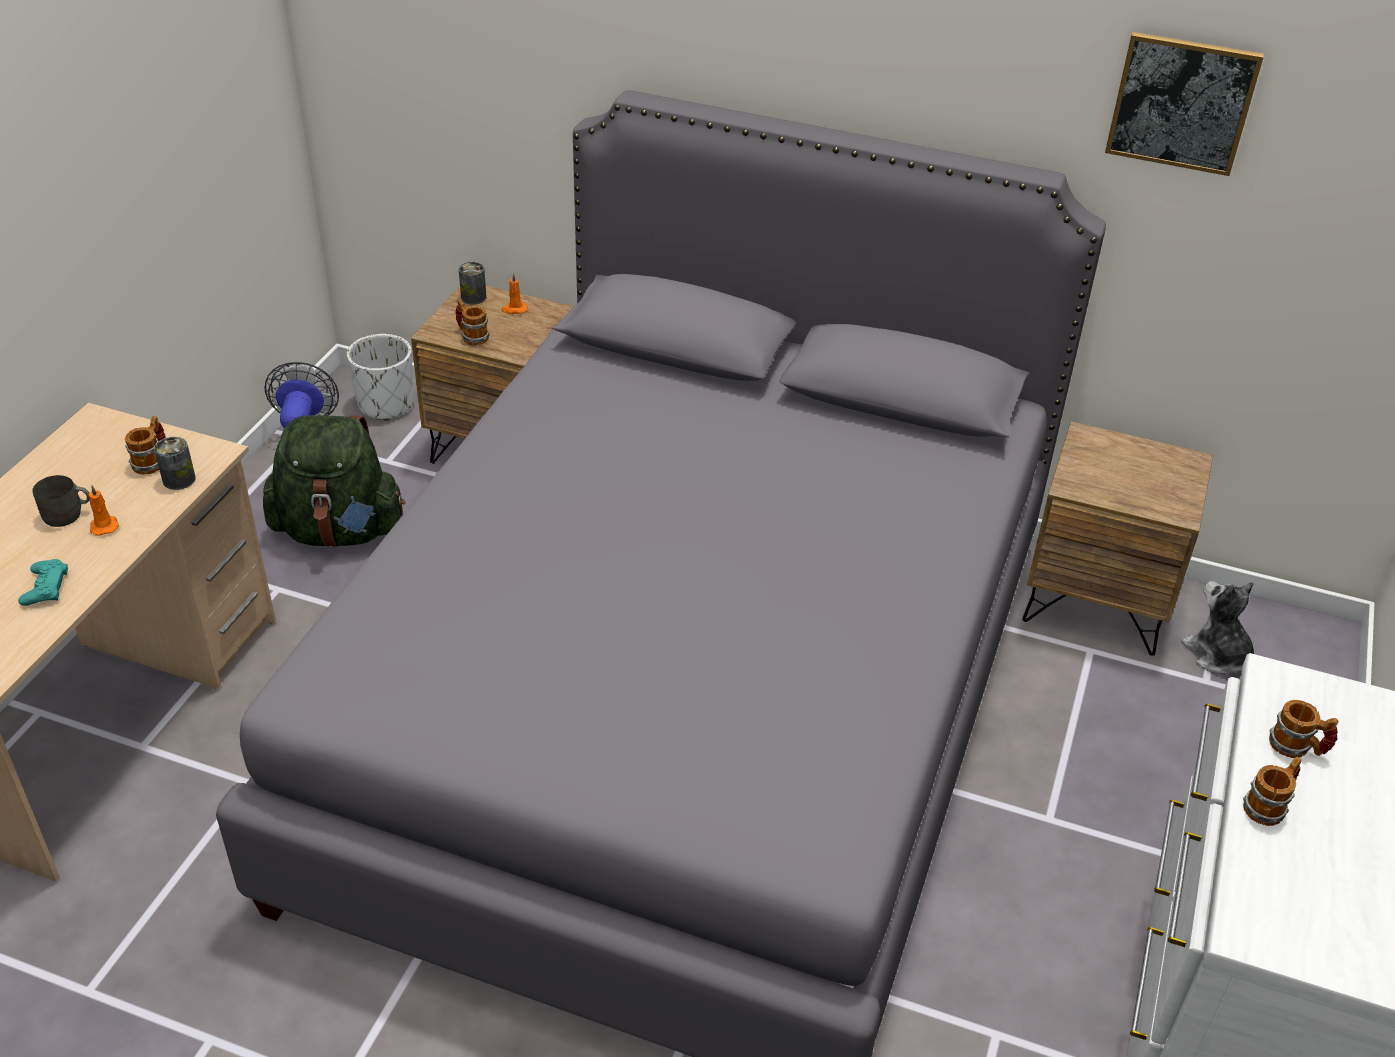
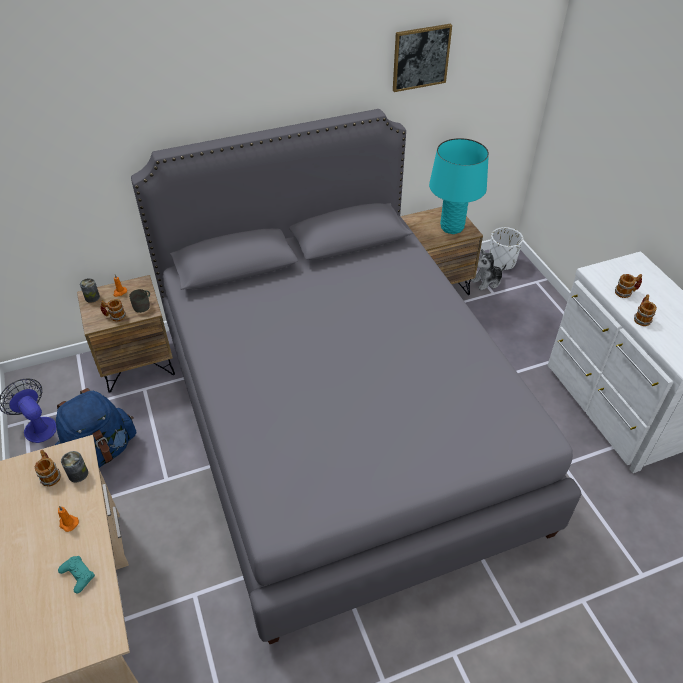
camera: 40 degrees left, 5 degrees up
grey mug [32,475,89,527] -> grey mug moved to [129,289,150,313]
green backpack [263,415,405,548] -> blue backpack [55,388,136,468]
white planter [347,334,414,421] -> white planter moved to [489,227,523,270]
plush toy [1181,581,1254,675] -> plush toy turned 45 degrees counterclockwise [471,249,507,291]
none -> turquoise table lamp [429,138,489,234]

